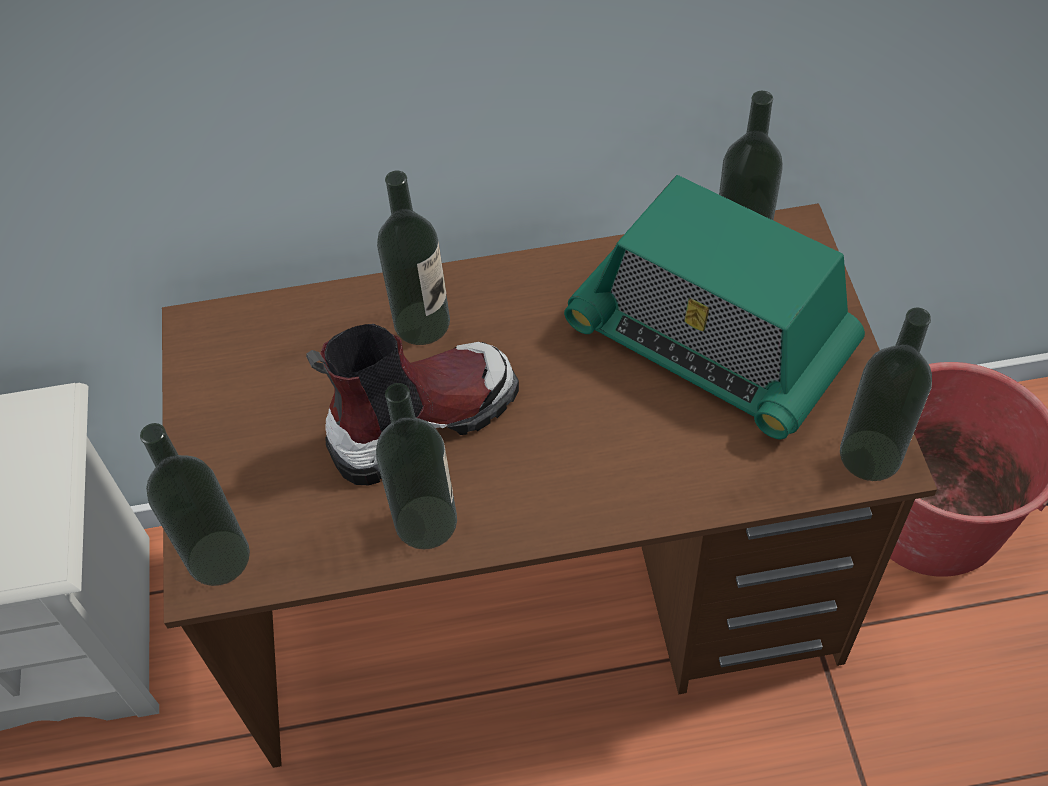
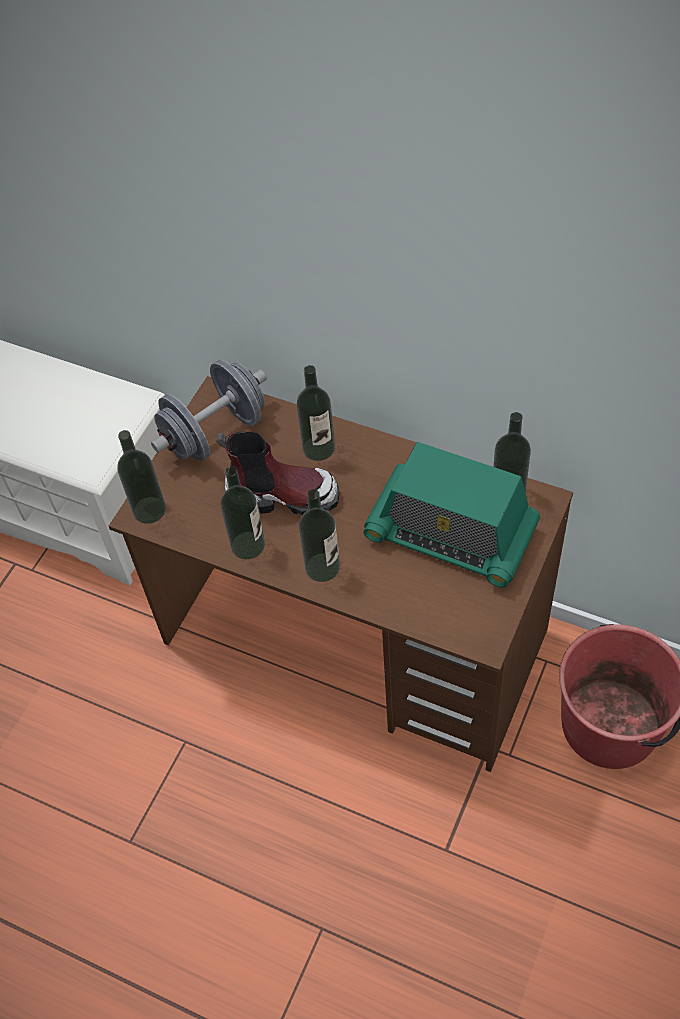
camera: 35 degrees right, 0 degrees up
radio [564,175,865,439] -> radio turned 45 degrees counterclockwise [363,442,540,587]
bottle [840,308,932,481] -> bottle moved to [299,489,340,582]
none -> grey dumbbell [151,360,267,461]

